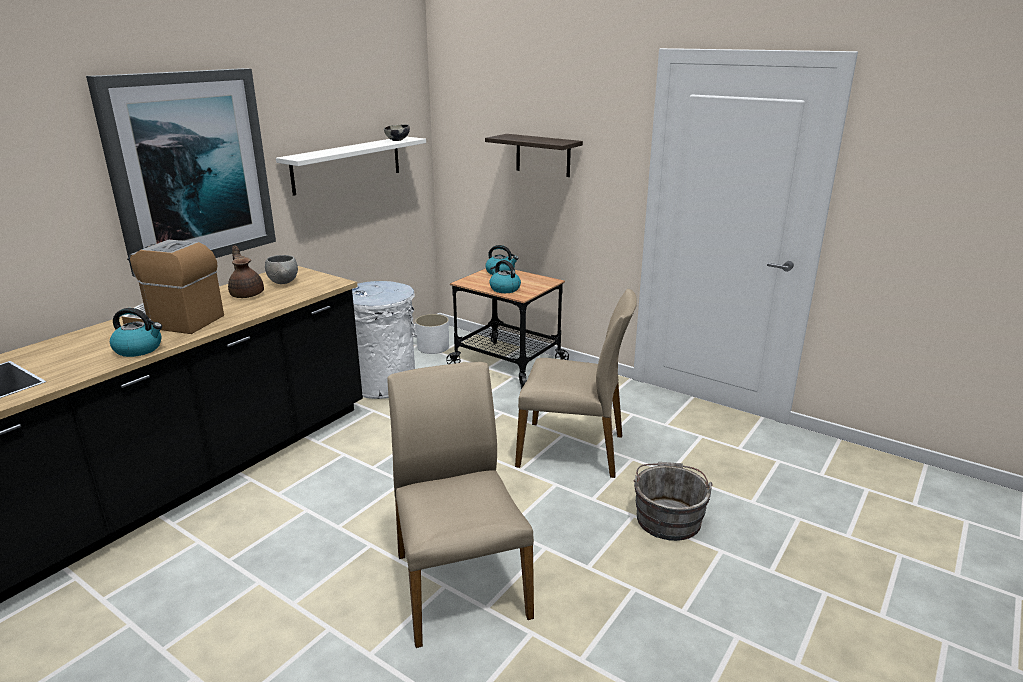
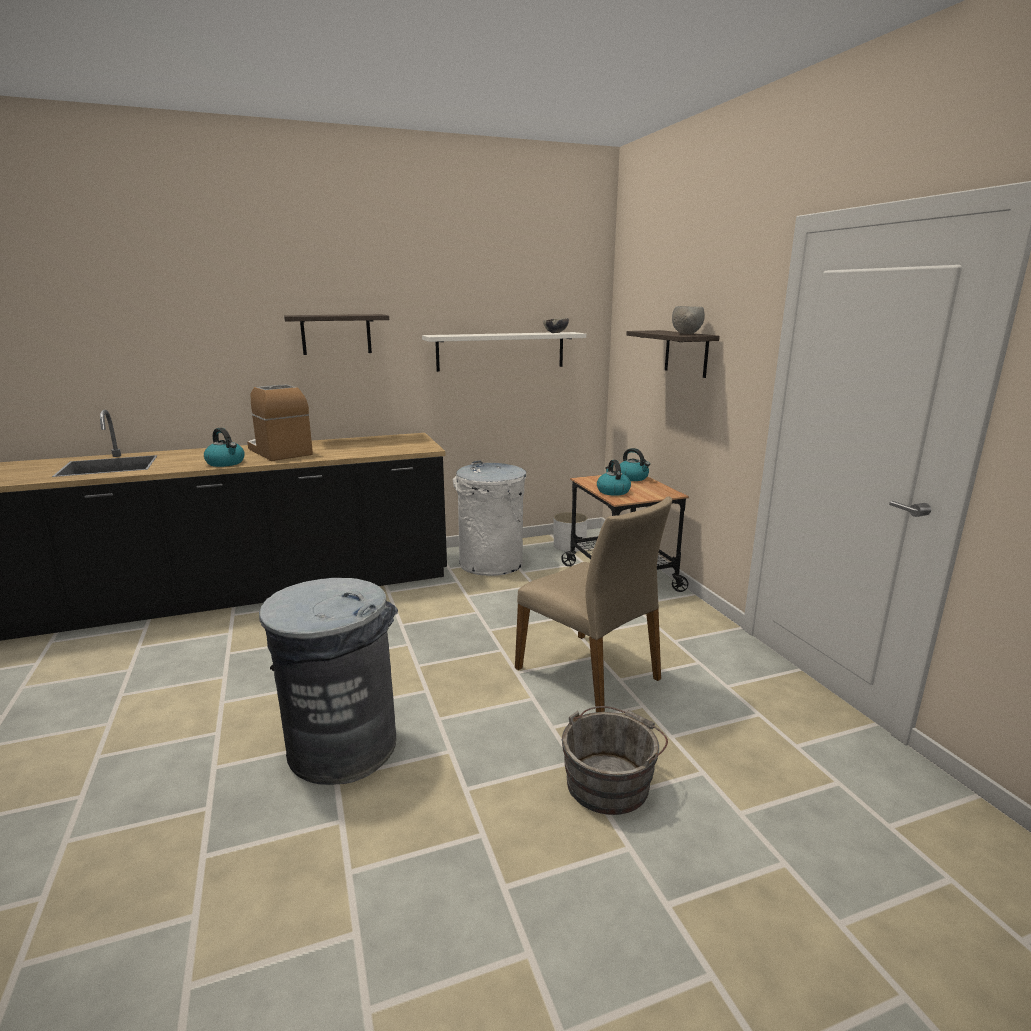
camera: 35 degrees right, 5 degrees down
picture [86,68,276,276] -> shelf [284,314,389,355]
brown teapot [228,245,264,298] -> none
grey bowl [265,255,298,284] -> grey bowl moved to [672,306,705,334]
beige chair [388,362,534,648] -> grey trash can [259,578,398,785]

